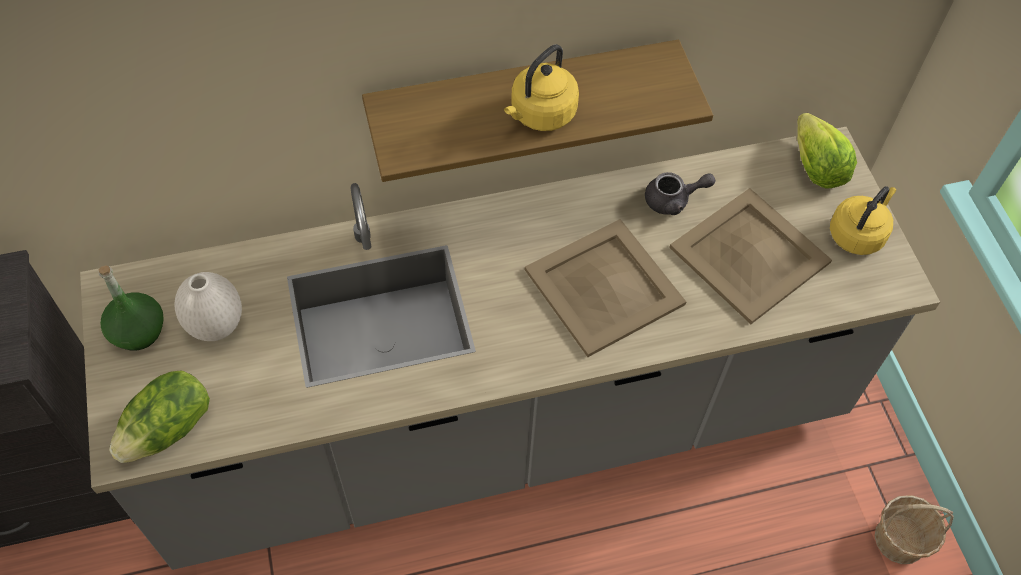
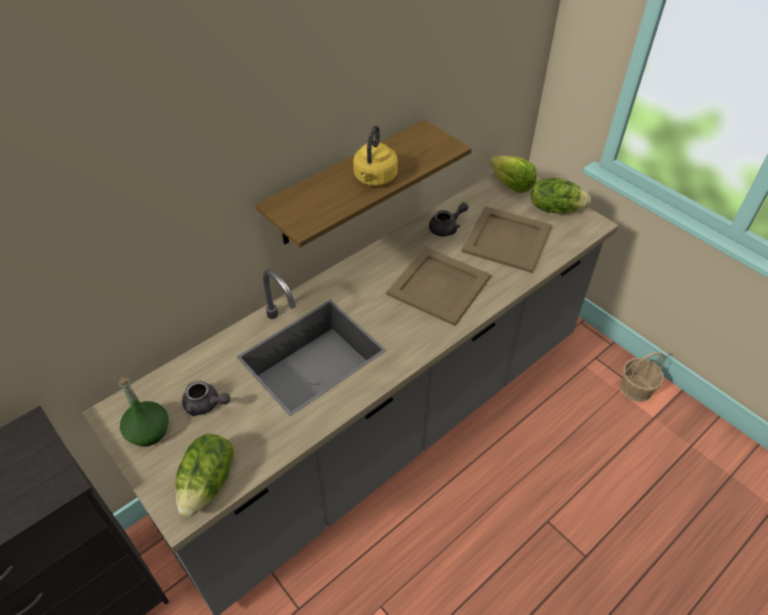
camera: 25 degrees left, 10 degrees down
white vase [174,272,242,341] -> grey teapot [182,381,230,416]
yellow kettle [830,186,896,255] -> lettuce [531,178,591,214]

